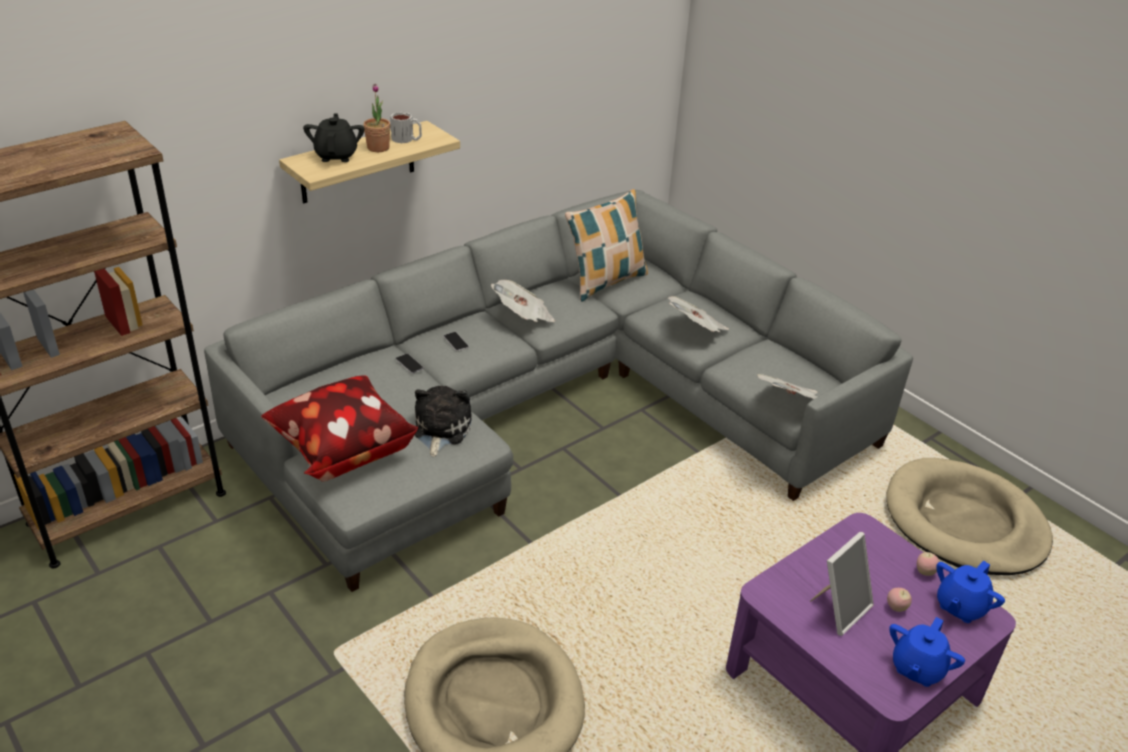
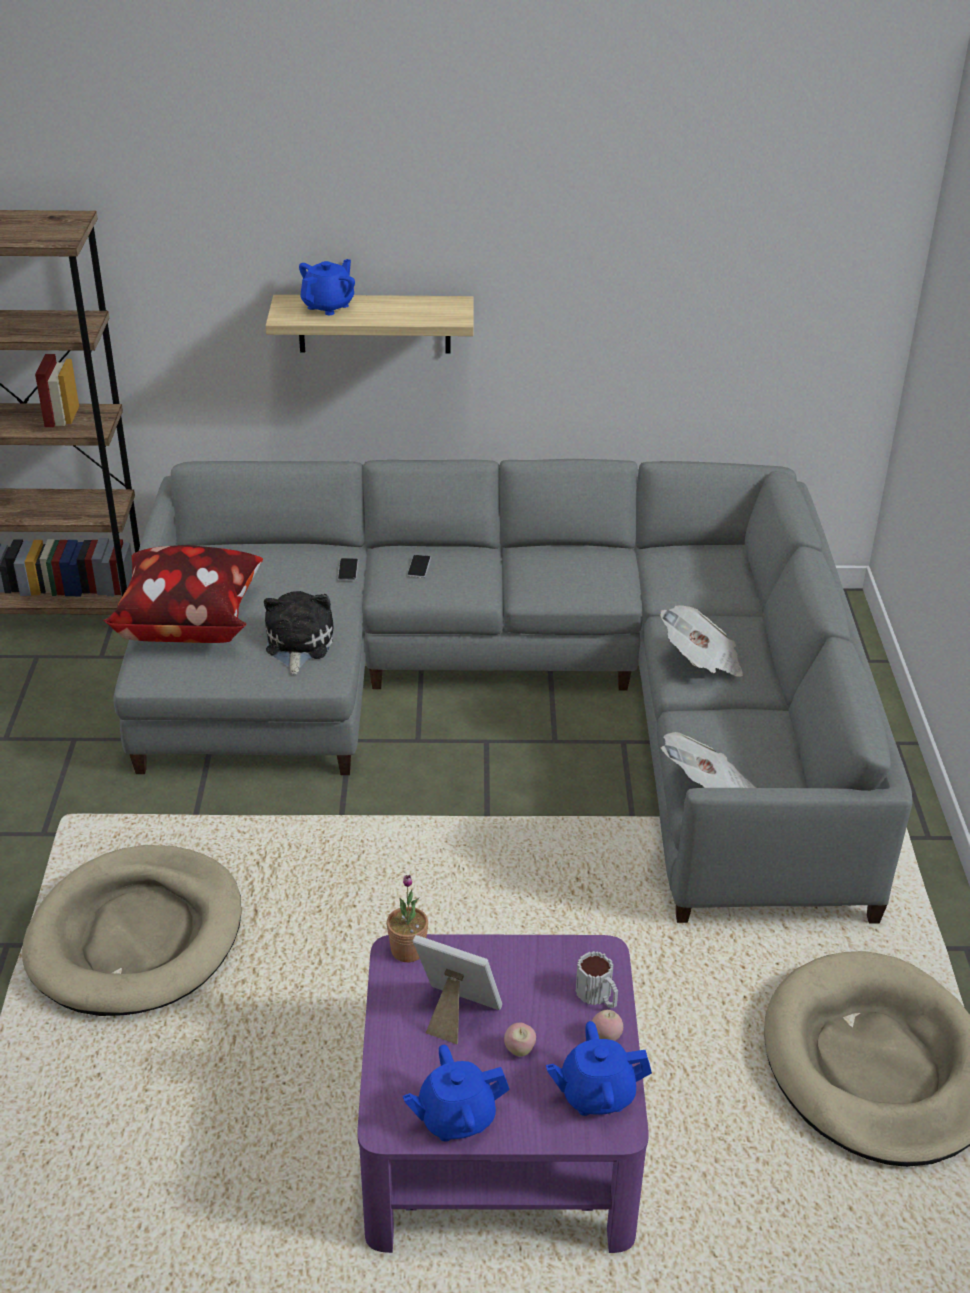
camera: 40 degrees right, 0 degrees up
black teapot [303,113,364,162] -> blue teapot [299,259,355,315]
potted plant [363,84,390,152] -> potted plant moved to [387,875,428,962]
mug [390,112,422,143] -> mug moved to [576,951,618,1008]
plush toy [414,386,472,457] -> plush toy turned 45 degrees counterclockwise [264,591,334,675]
newspaper [491,280,555,322] -> none
pillow [565,189,648,302] -> none
picture frame [810,532,874,636] -> picture frame turned 150 degrees counterclockwise [413,935,502,1045]

